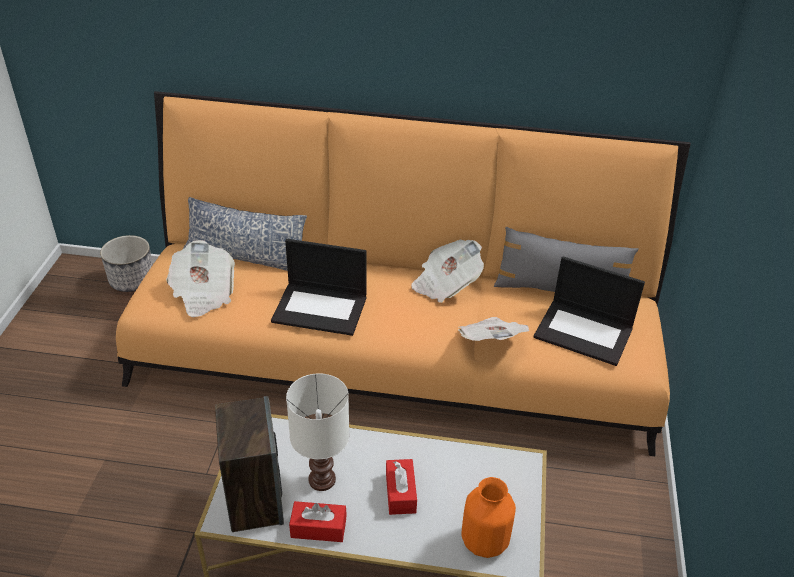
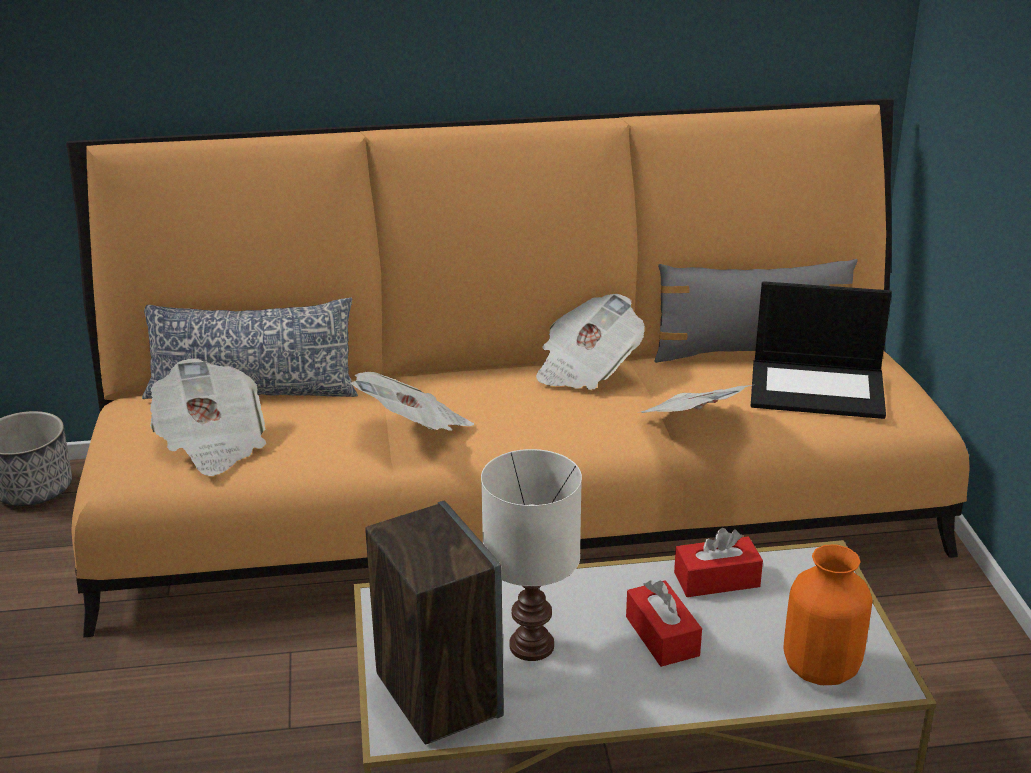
camera: 15 degrees left, 10 degrees down
laptop [271,239,366,336] -> newspaper [350,372,474,431]
red tissue box [289,501,347,542] -> red tissue box moved to [674,528,763,597]

